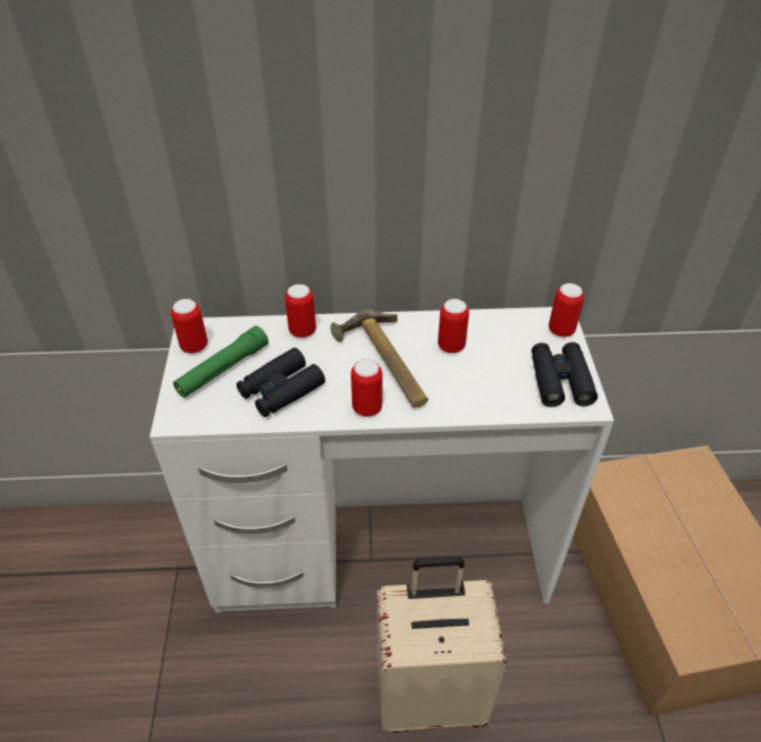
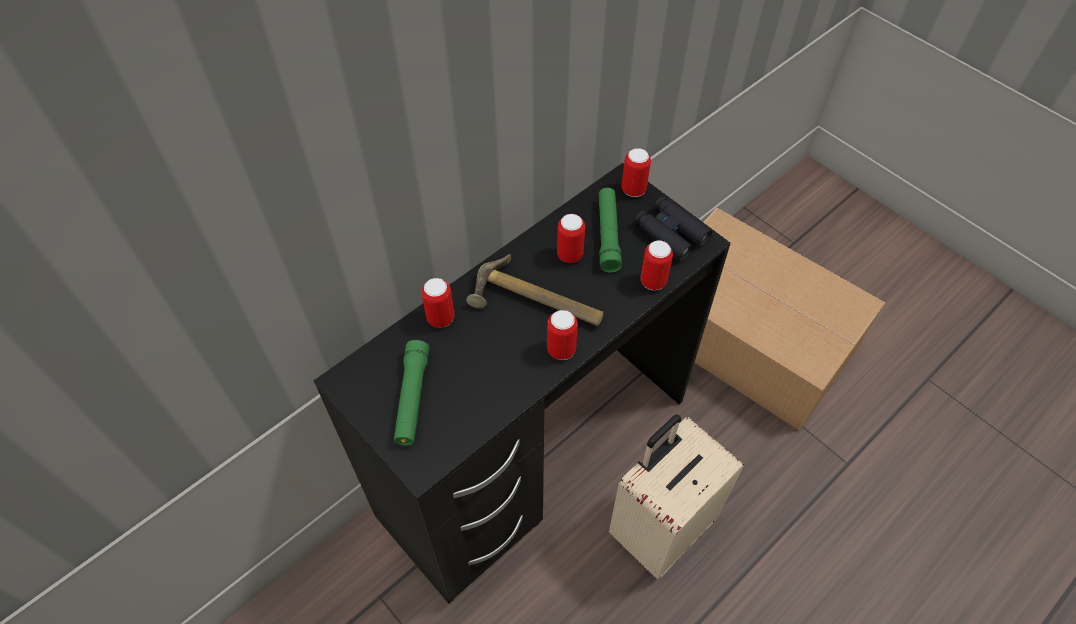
camera: 40 degrees left, 10 degrees up
white desk [150,307,614,613] -> black desk [314,163,731,604]
can [171,299,208,354] -> can moved to [640,240,673,290]
black binoculars [236,348,325,417] -> none
none -> green flashlight [599,188,622,273]

